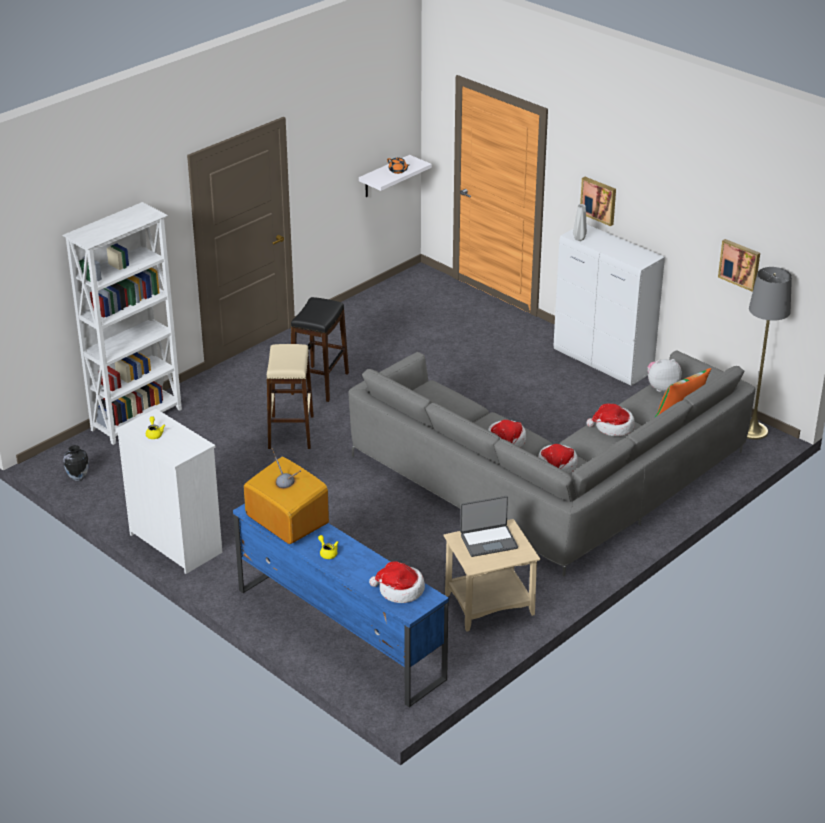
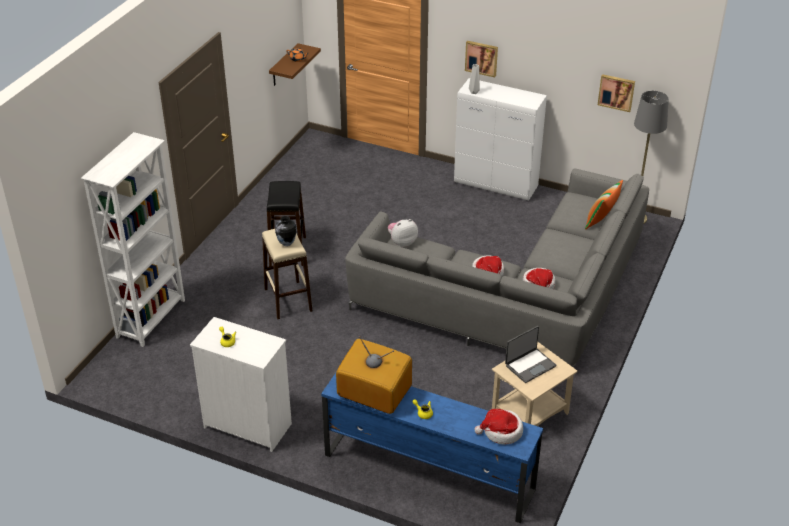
camera: 20 degrees left, 5 degrees up
vase [63,445,89,481] -> vase moved to [275,216,297,246]
white shelf [359,155,432,197] -> brown shelf [269,43,321,86]
hat [587,403,635,436] -> none
plush toy [648,359,682,392] -> plush toy moved to [388,219,418,247]

